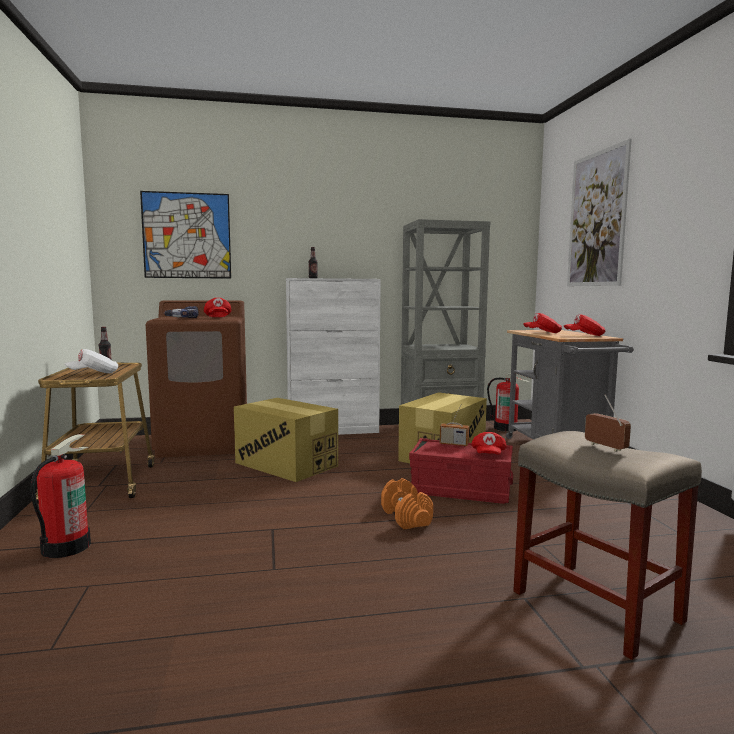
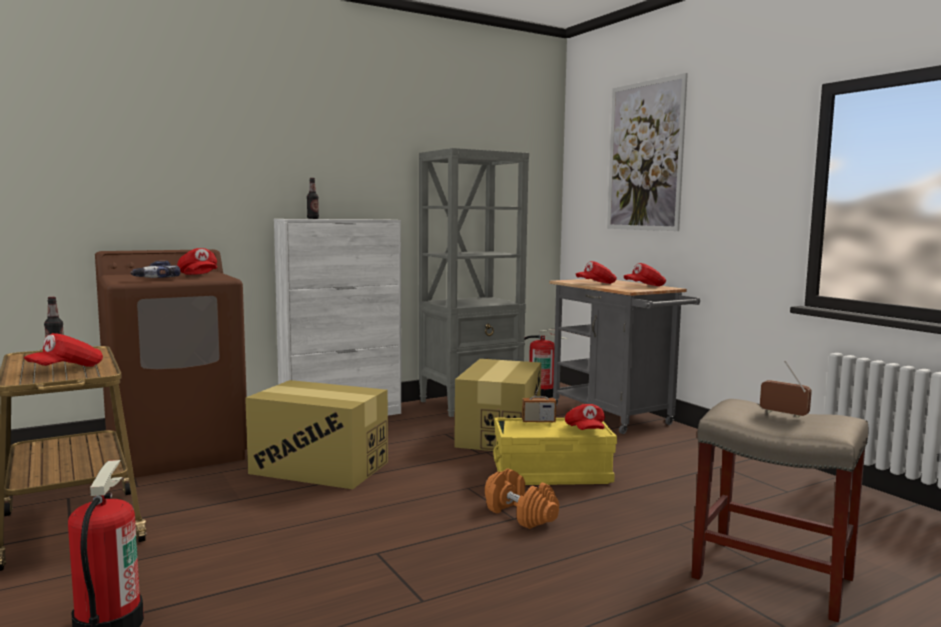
camera: 20 degrees left, 0 degrees up
white cap [65,349,118,373] -> red cap [24,333,103,367]
picture [140,191,231,279] -> none
red storage box [409,438,513,504] -> yellow storage box [493,417,617,485]

